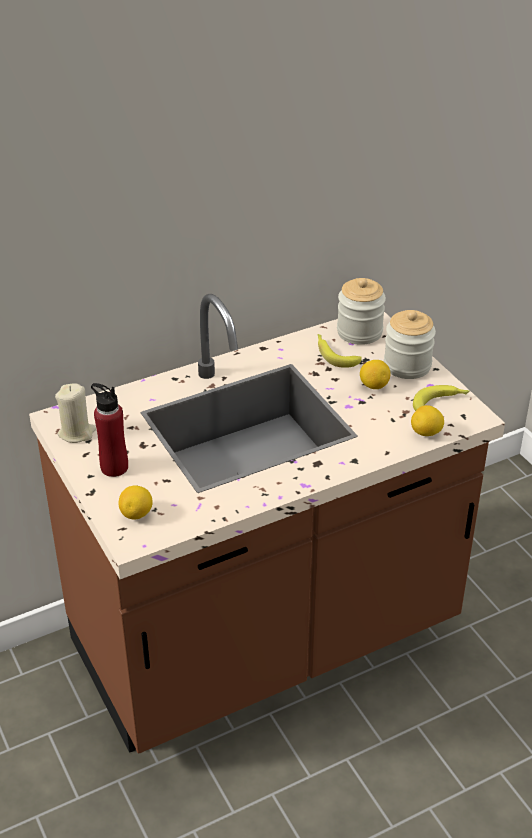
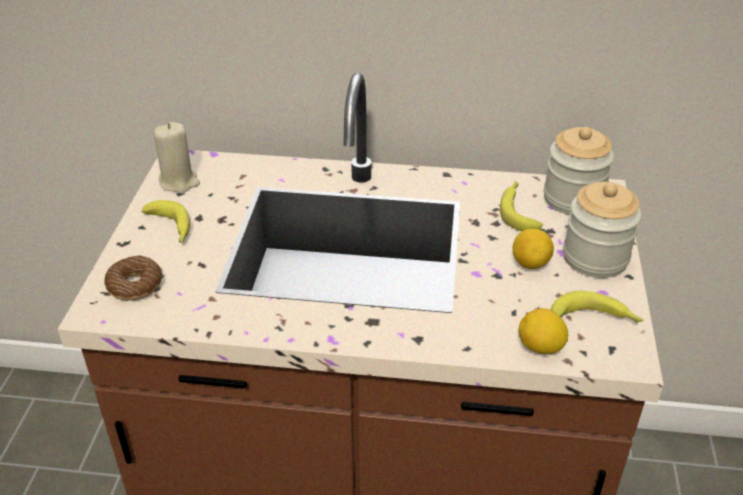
camera: 35 degrees right, 0 degrees up
red bottle [91,383,128,477] -> banana [141,200,190,243]
lemon [118,486,153,519] -> donut [104,255,162,301]

